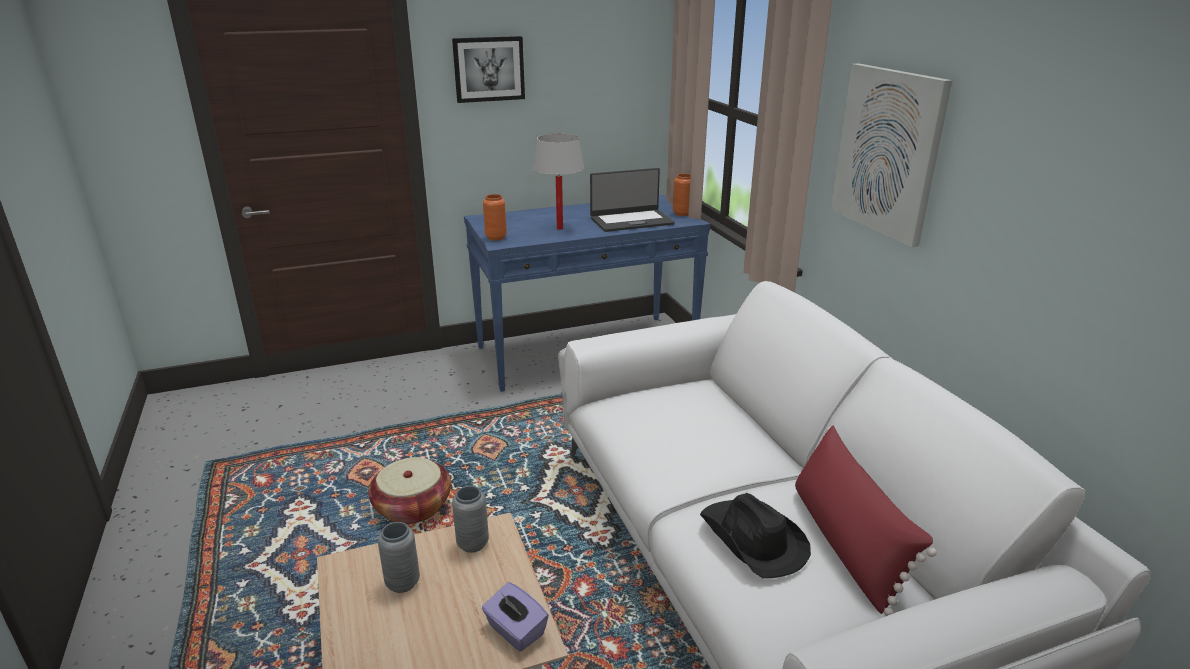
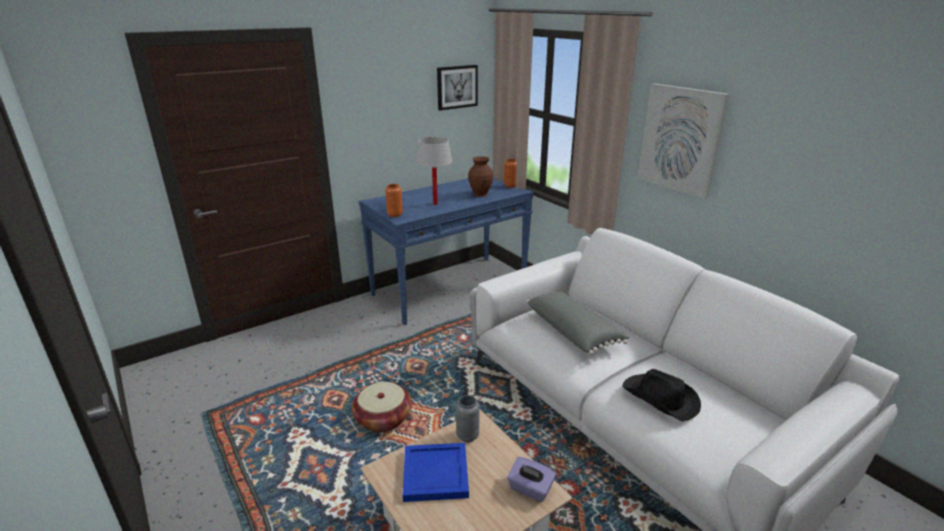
camera: 15 degrees left, 0 degrees up
grey vase [378,522,420,593] -> blue tray [403,443,469,502]
picture [452,36,525,103] -> picture moved to [437,65,478,110]
laptop [590,168,675,232] -> brown vase [468,156,493,197]
red pillow [795,426,937,616] -> none
none -> grey pillow [526,291,629,355]

